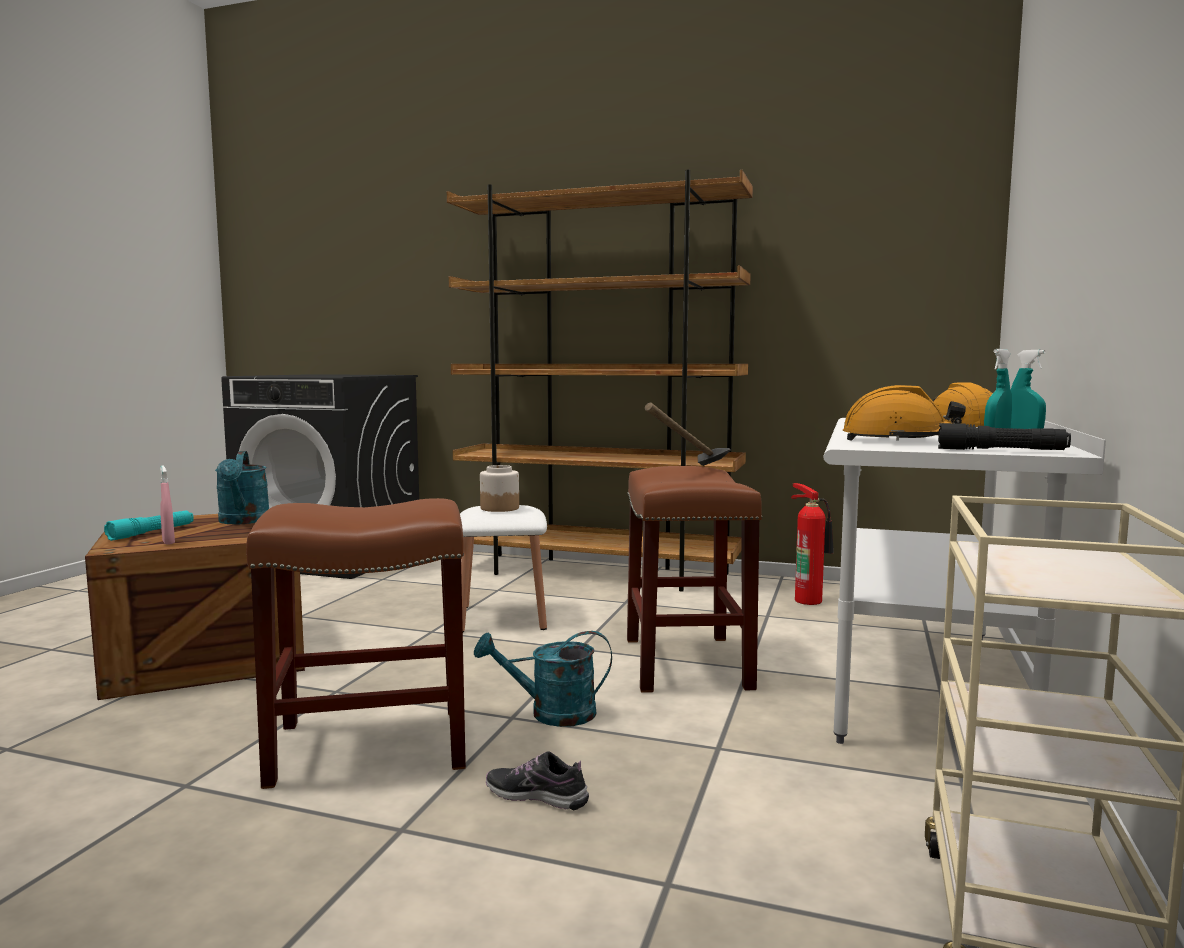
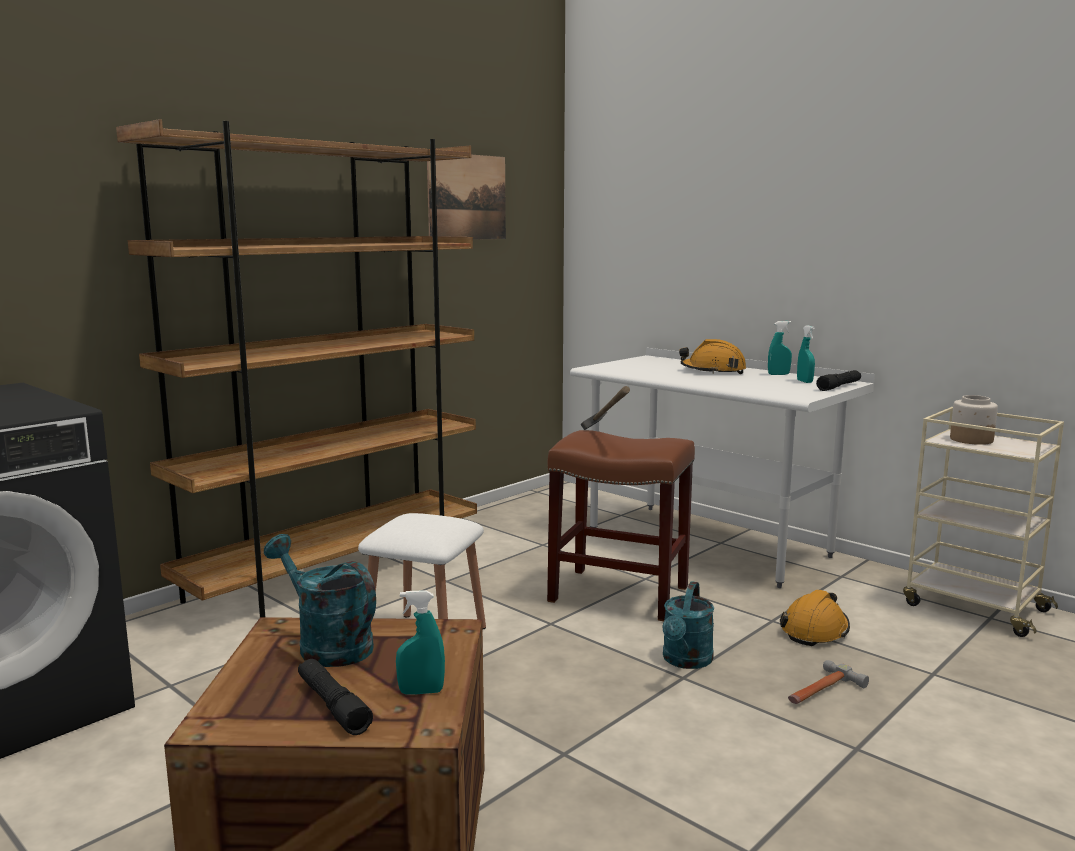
camera: 65 degrees left, 5 degrees up
turquoise flashlight [104,510,194,541] -> black flashlight [298,659,373,735]
pink spray bottle [160,465,175,545] -> turquoise spray bottle [396,590,445,695]
turquoise watering can [215,451,270,524] -> turquoise watering can turned 150 degrees counterclockwise [264,534,376,667]
brown stool [246,498,466,789] -> none
jar [480,465,519,512] -> jar moved to [950,395,998,445]
shoe [486,751,589,810] -> hammer [788,660,869,704]
fire extinguisher [791,483,834,605] -> none
orange hard hat [843,385,966,441] -> orange hard hat moved to [780,590,850,646]
none -> picture [427,155,506,240]

